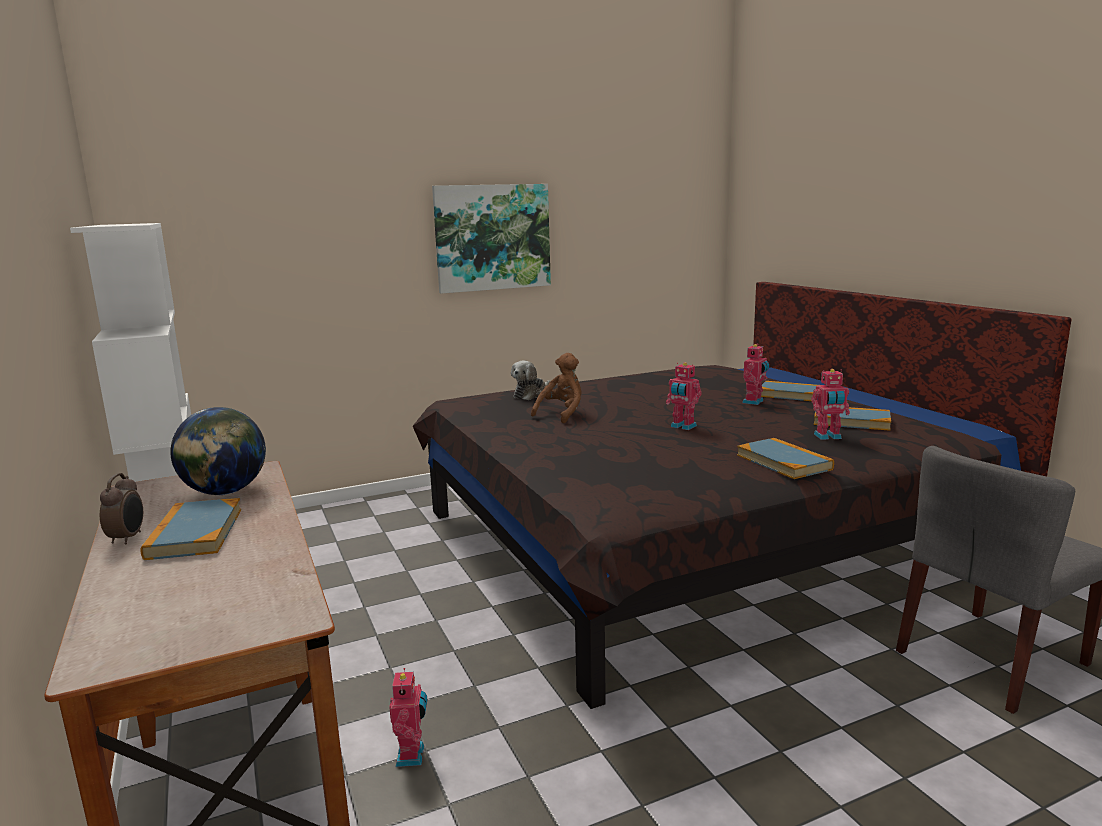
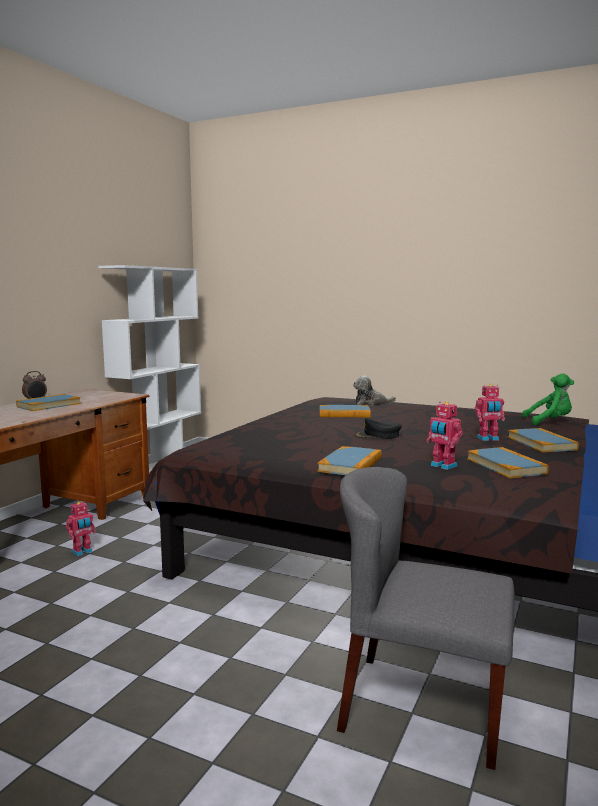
camera: 50 degrees right, 5 degrees down
globe [170,407,266,495] -> none
picture [432,184,551,294] -> none
brown plush toy [531,353,581,423] -> book [320,405,371,417]
toy robot [666,362,702,430] -> black cap [354,418,402,439]
none -> green plush toy [522,373,574,425]

